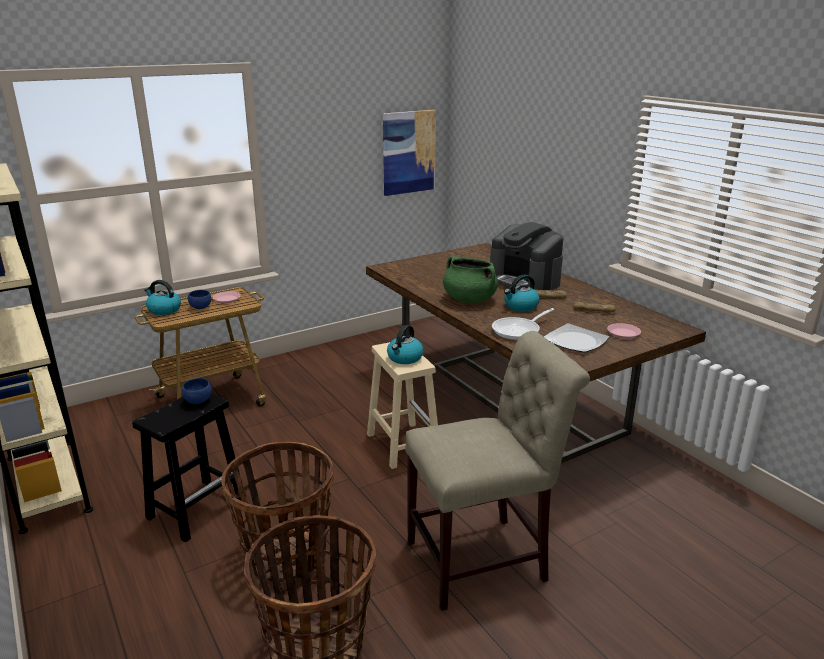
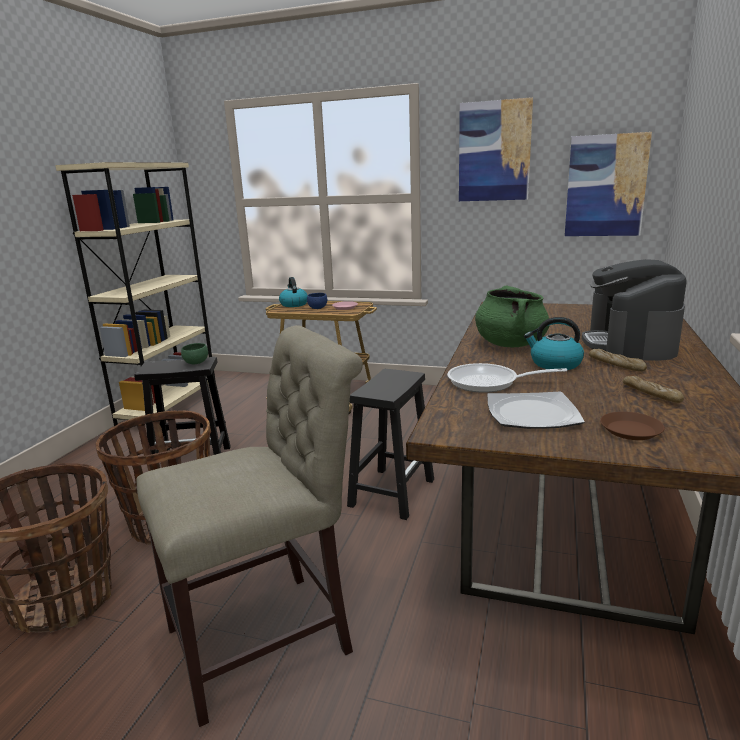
camera: 50 degrees right, 5 degrees down
blue bowl [182,378,211,404] -> green bowl [181,343,208,364]
beige stool [367,342,438,469] -> black stool [347,369,434,520]
kettle [387,325,424,364] -> none
beige chair [405,331,590,611] -> beige chair turned 60 degrees counterclockwise [137,325,363,727]
pink plate [607,323,641,339] -> brown plate [600,412,665,440]
none -> picture [459,97,533,201]

